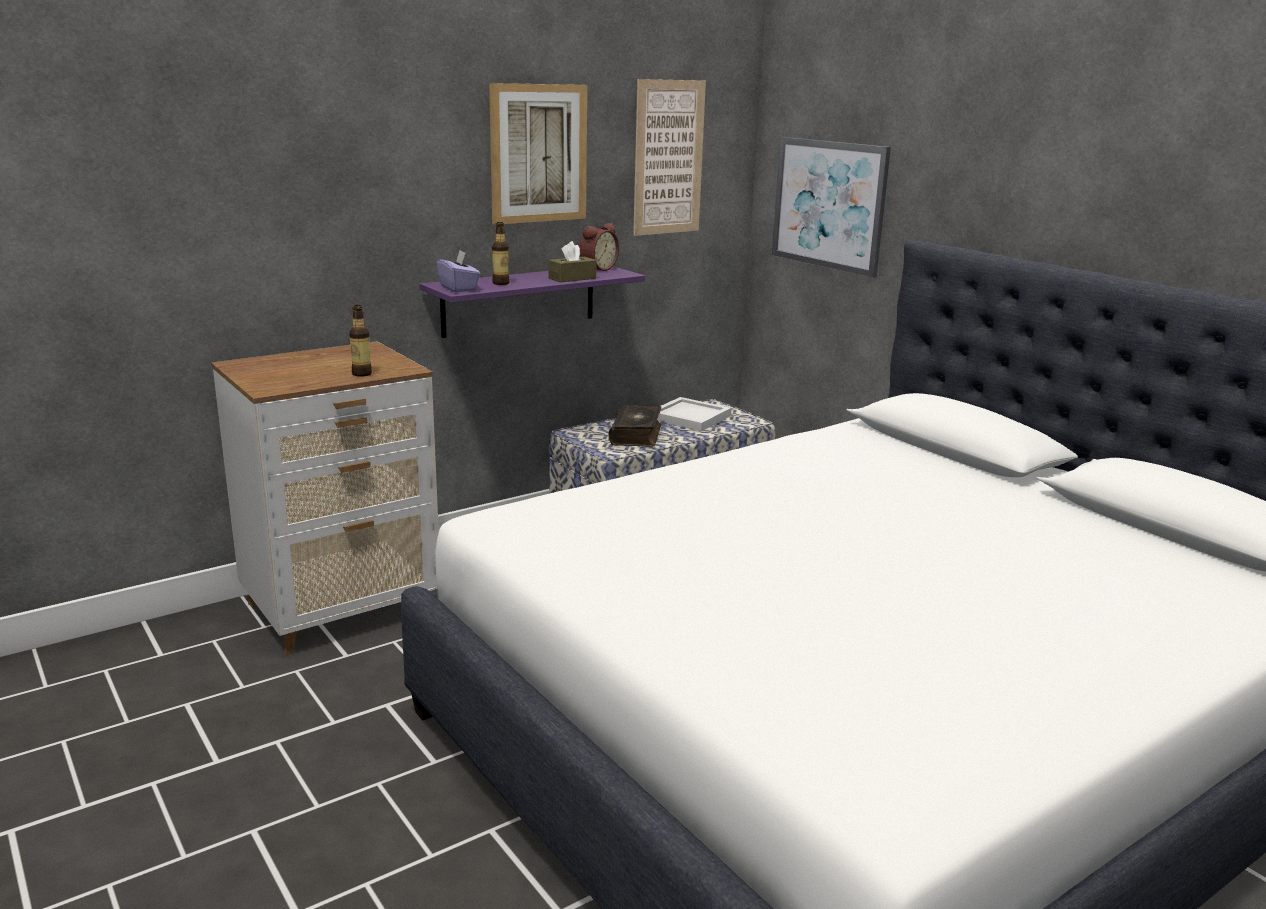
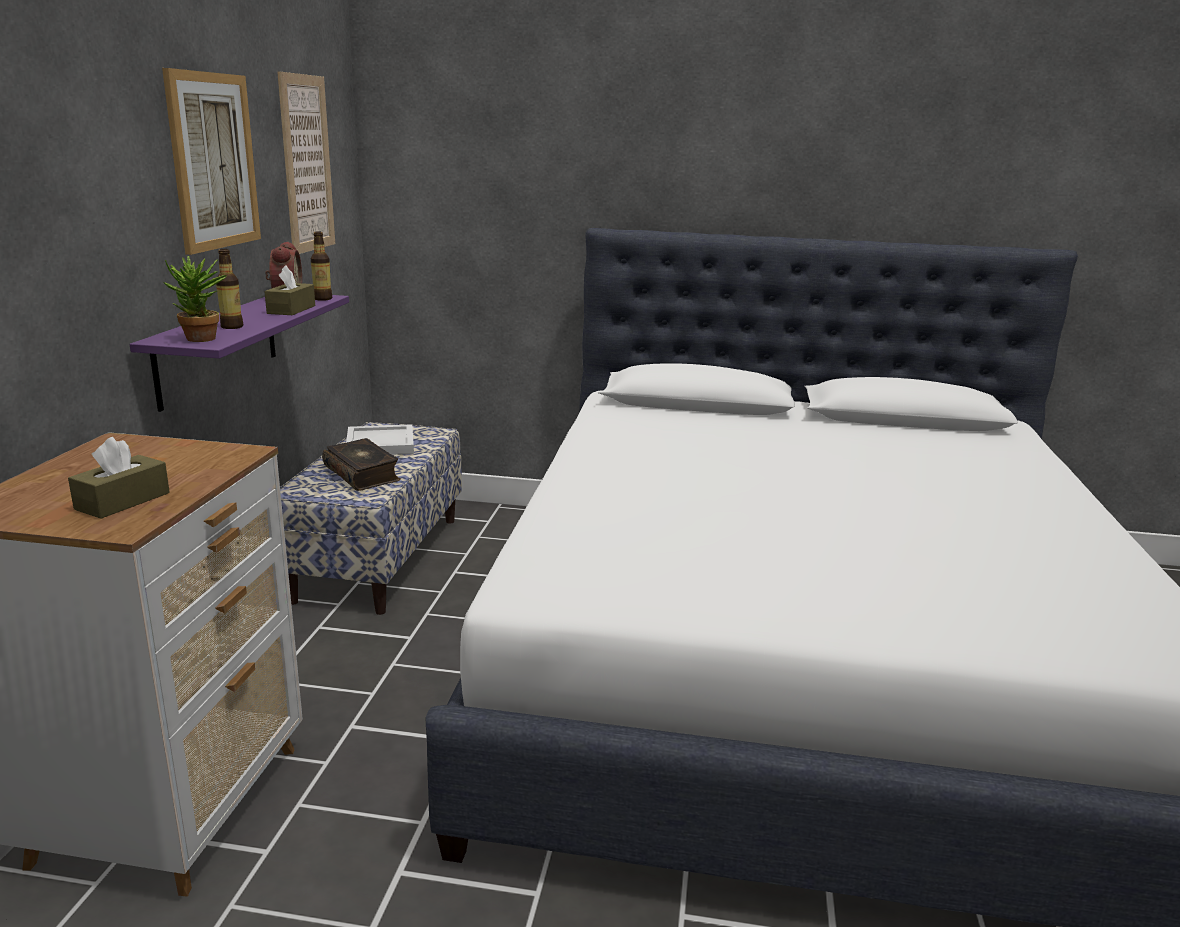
camera: 45 degrees left, 0 degrees up
bottle [349,305,372,377] -> bottle moved to [311,231,332,301]
purple tissue box [436,250,480,292] -> potted plant [163,256,227,342]
picture [772,137,891,278] -> none
none -> brown tissue box [68,437,170,519]

